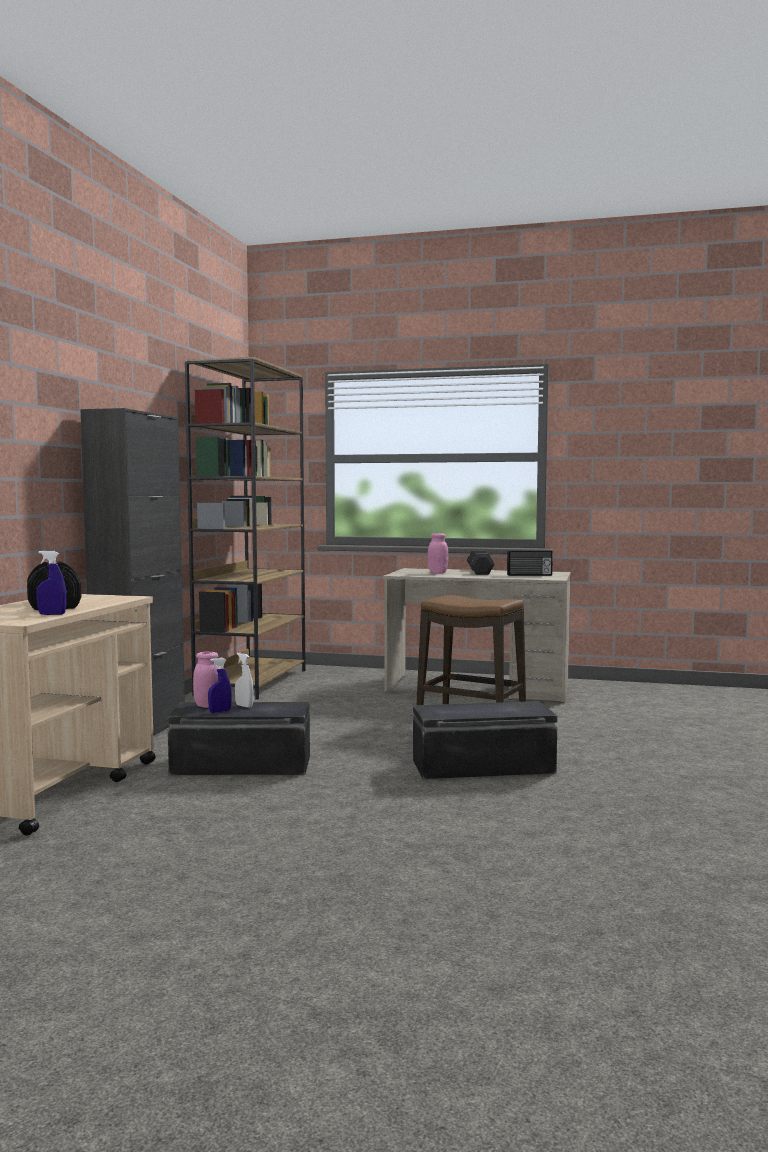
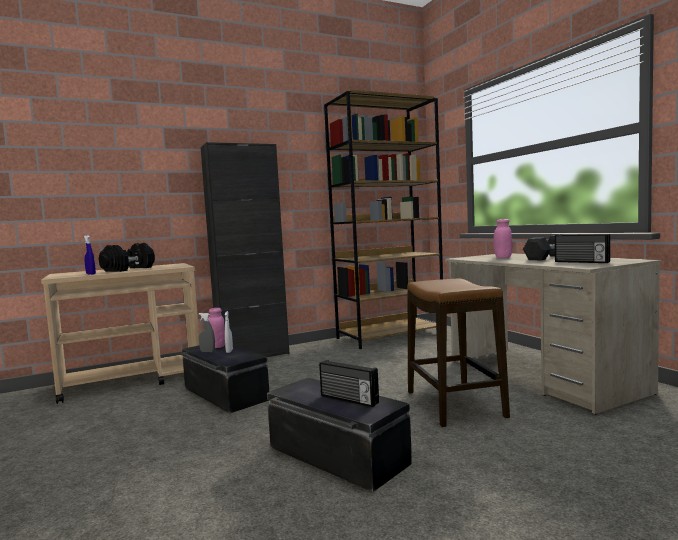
camera: 50 degrees right, 0 degrees up
blue spray bottle [208,657,232,713] -> grey spray bottle [199,313,215,353]
none -> radio [319,360,379,407]

